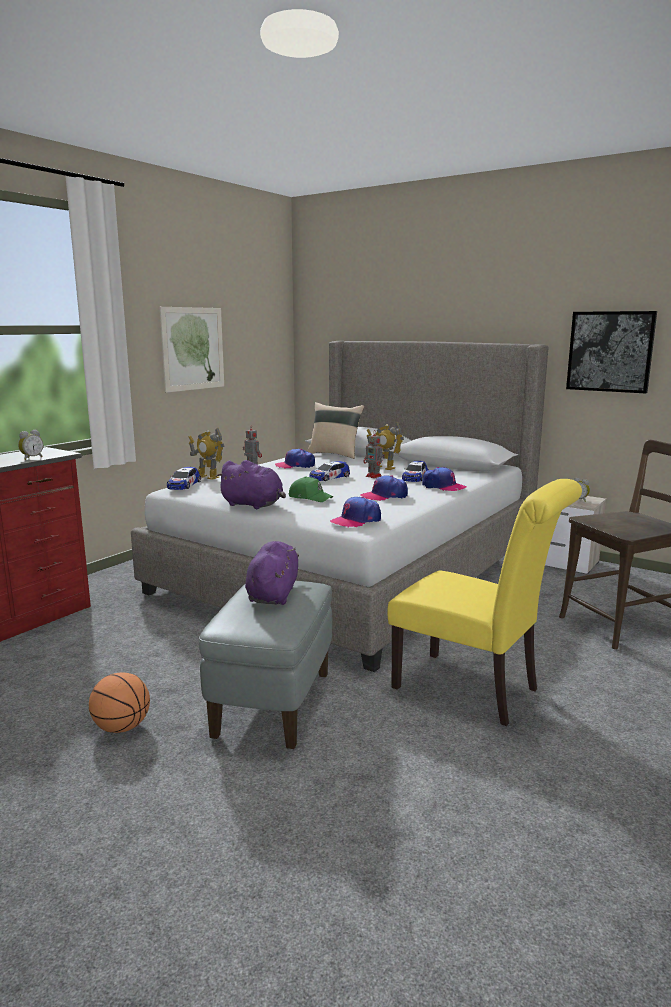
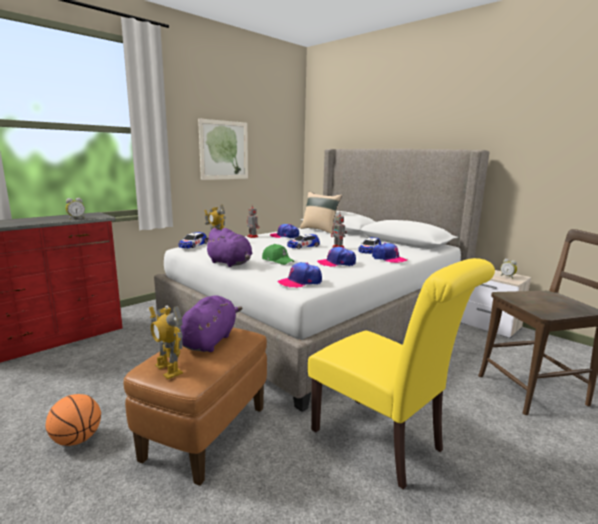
camera: 10 degrees right, 0 degrees up
grey ottoman [199,581,332,749] -> brown ottoman [123,328,267,486]
toy robot [367,422,404,470] -> toy robot moved to [149,306,183,379]
picture [566,311,657,393] -> none

